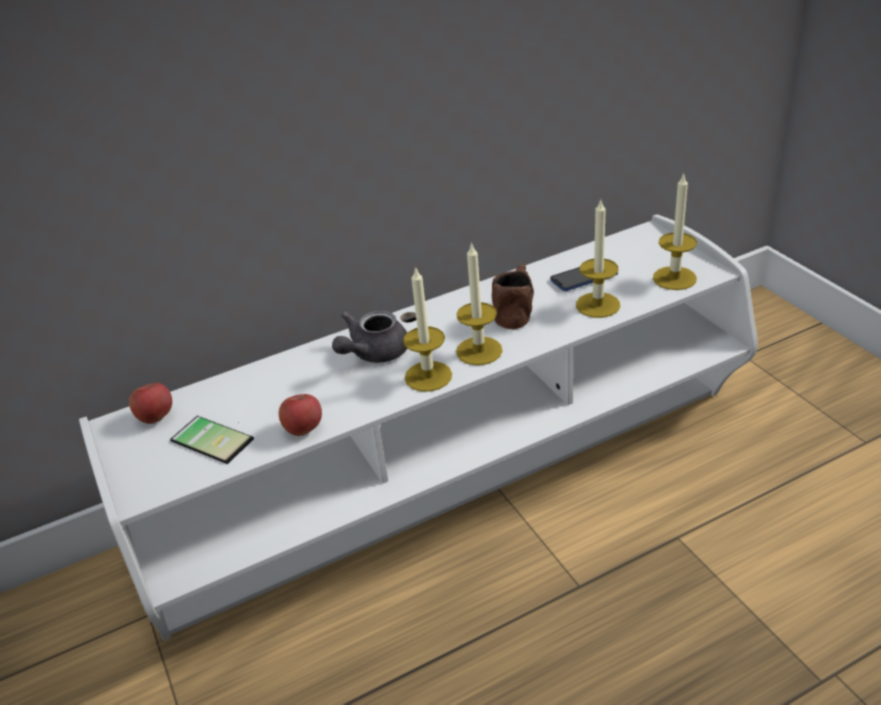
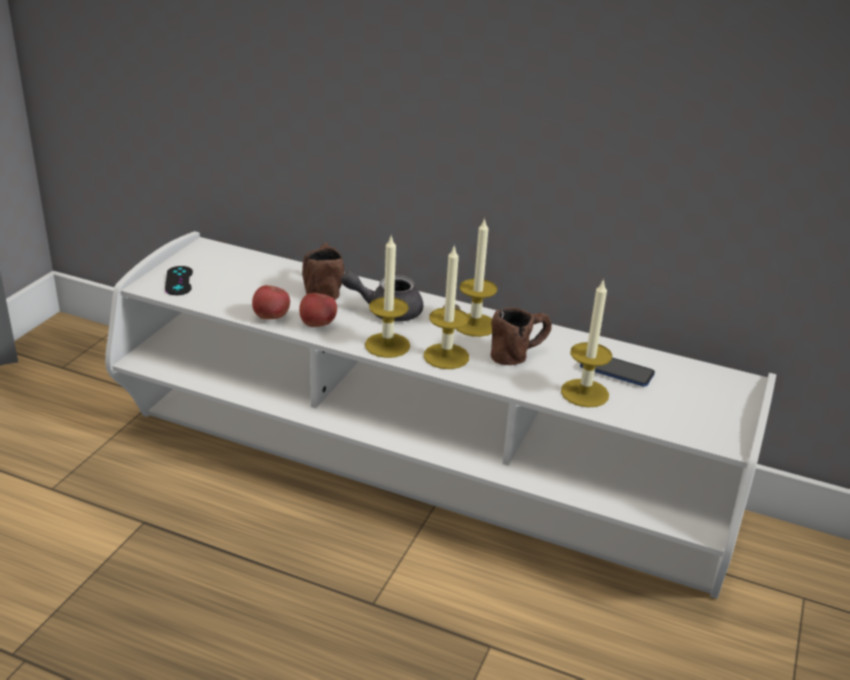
camera: 45 degrees right, 5 degrees down
apple [129,383,172,424] -> apple moved to [299,293,337,327]
phone [170,416,254,464] -> none
candle [653,172,697,290] -> candle moved to [456,217,497,337]
none -> black game controller [165,266,193,295]
none -> brown mug [302,242,344,300]

